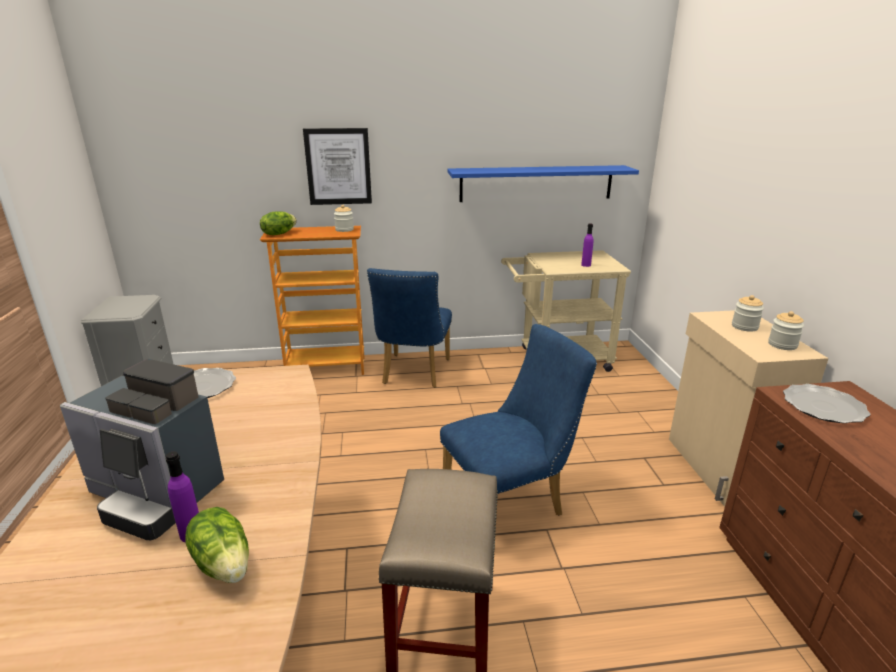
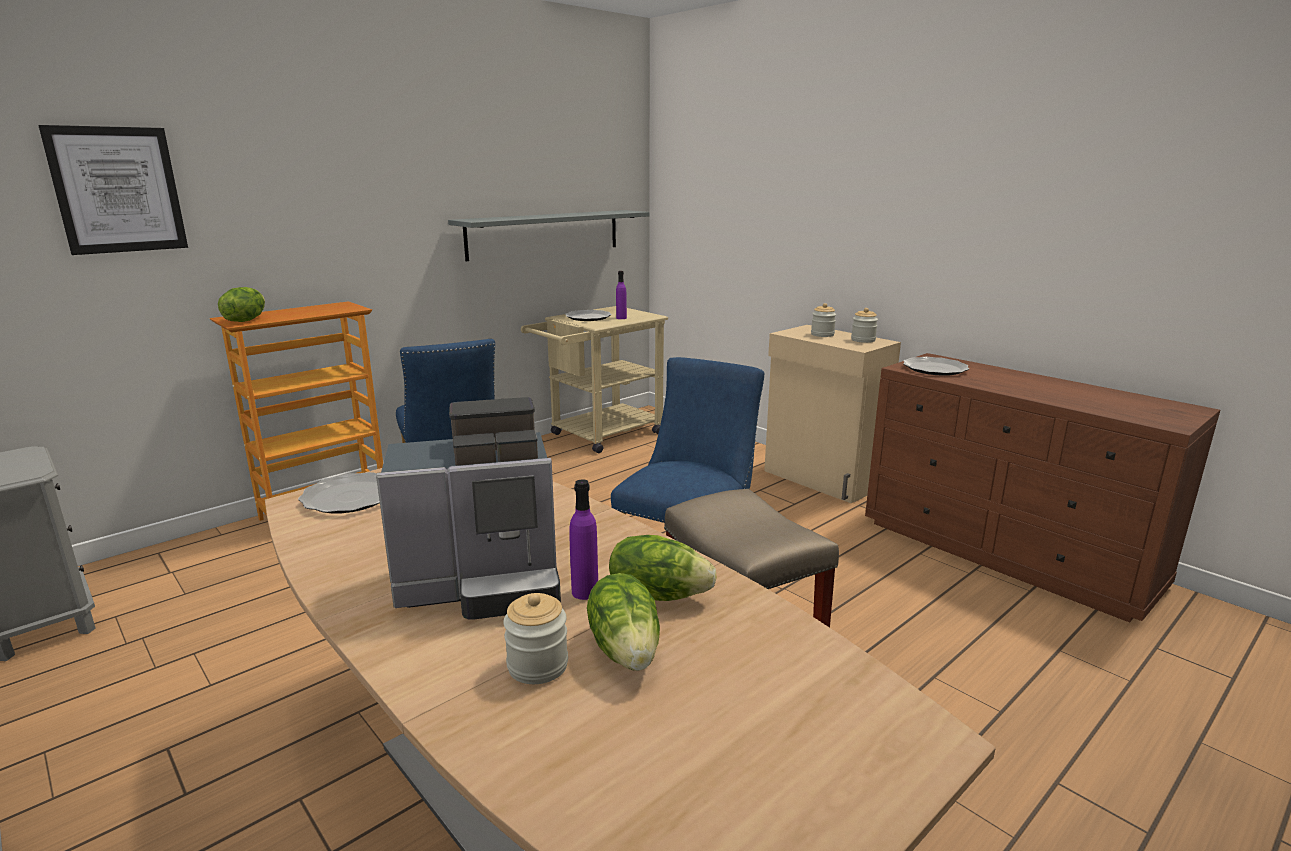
camera: 35 degrees left, 5 degrees down
picture [303,128,372,205] -> picture moved to [38,125,188,255]
jar [334,205,354,232] -> jar moved to [503,593,568,684]
blue shelf [447,165,639,202] -> grey shelf [448,210,650,261]
none -> plate [565,310,612,321]
none -> lettuce [587,573,660,671]

